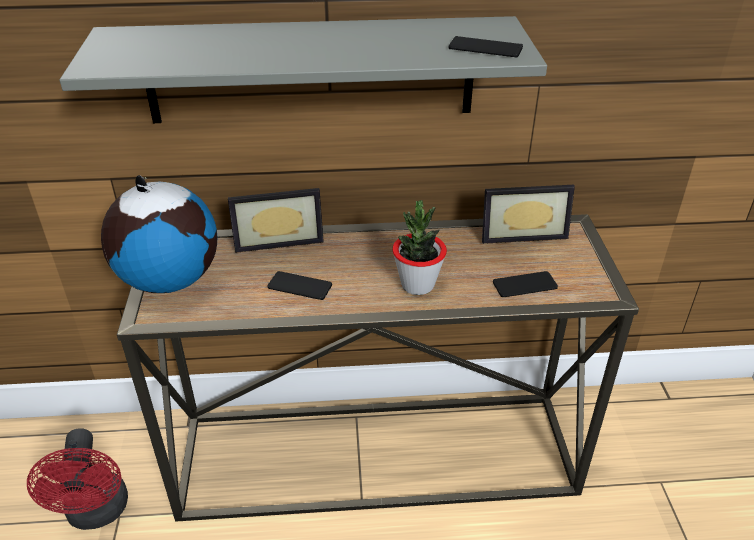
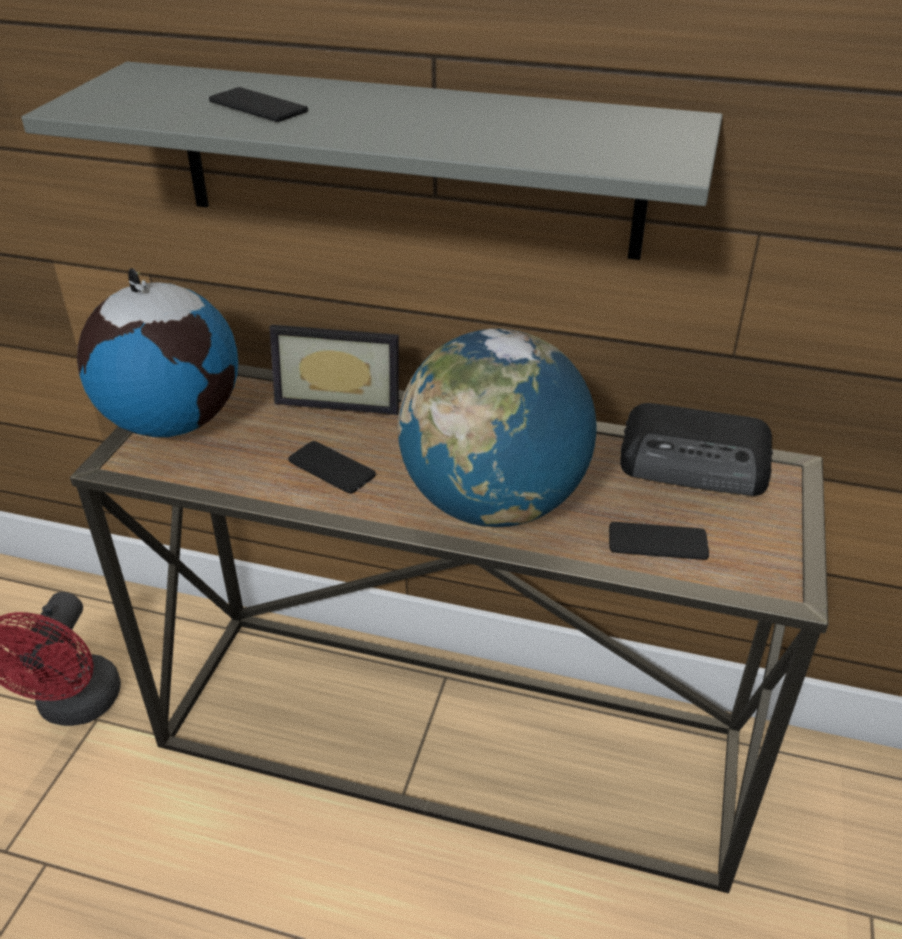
camera: 20 degrees right, 0 degrees up
potted plant [392,200,447,295] -> globe [397,329,596,527]
phone [448,36,523,58] -> phone moved to [209,87,308,122]
picture frame [482,185,575,244] -> radio [620,403,773,496]

